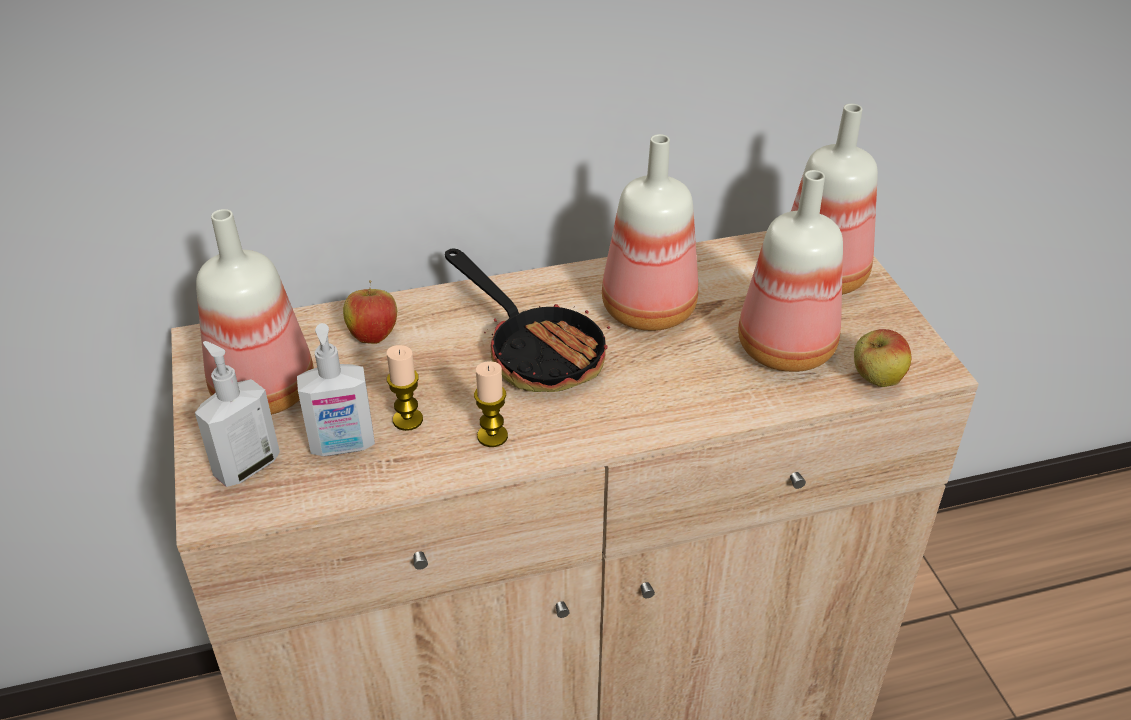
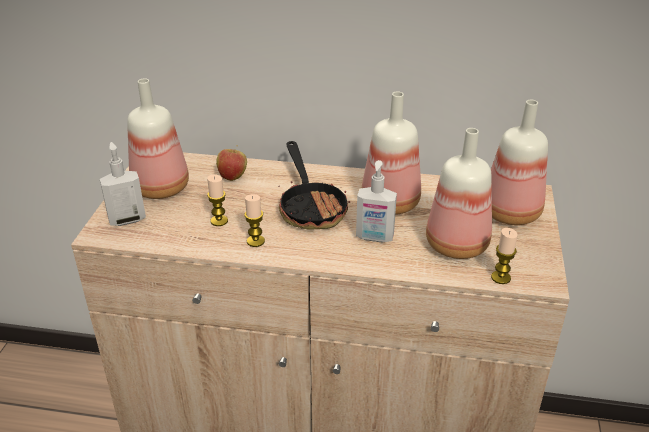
camera: 25 degrees right, 5 degrees down
soap dispenser [297,323,375,456] -> soap dispenser moved to [356,160,397,242]
apple [854,329,911,387] -> candle [491,228,518,284]

